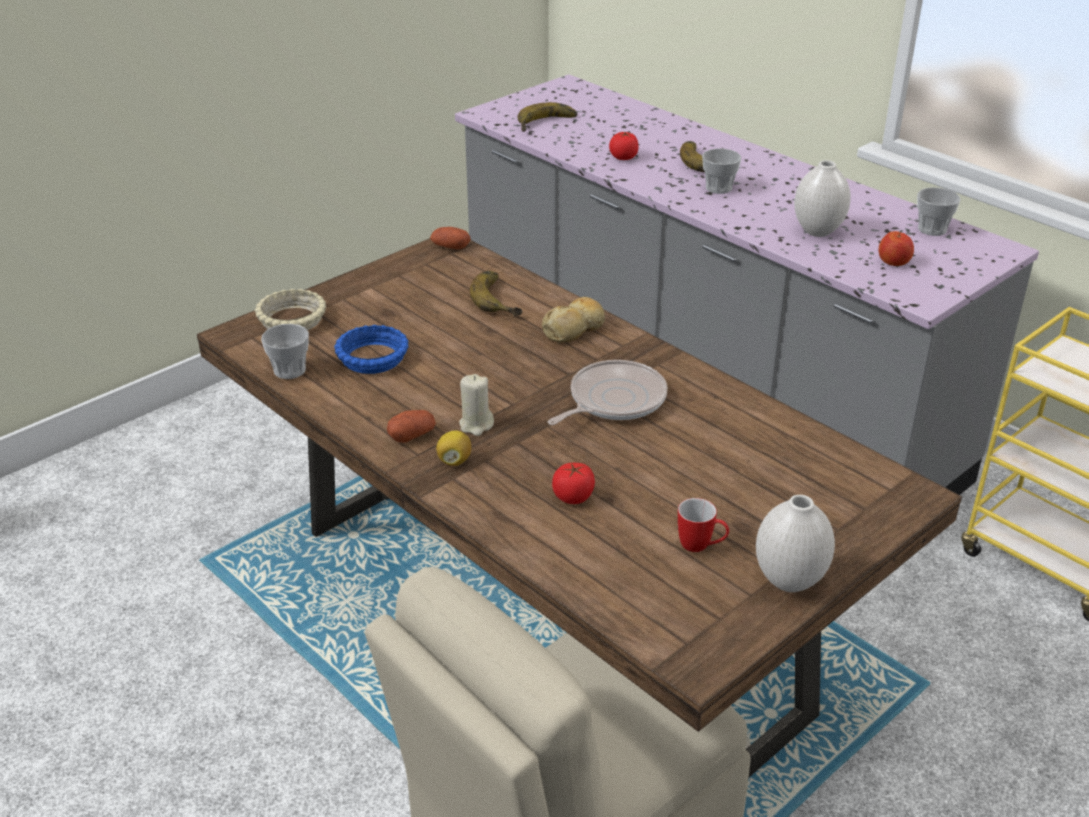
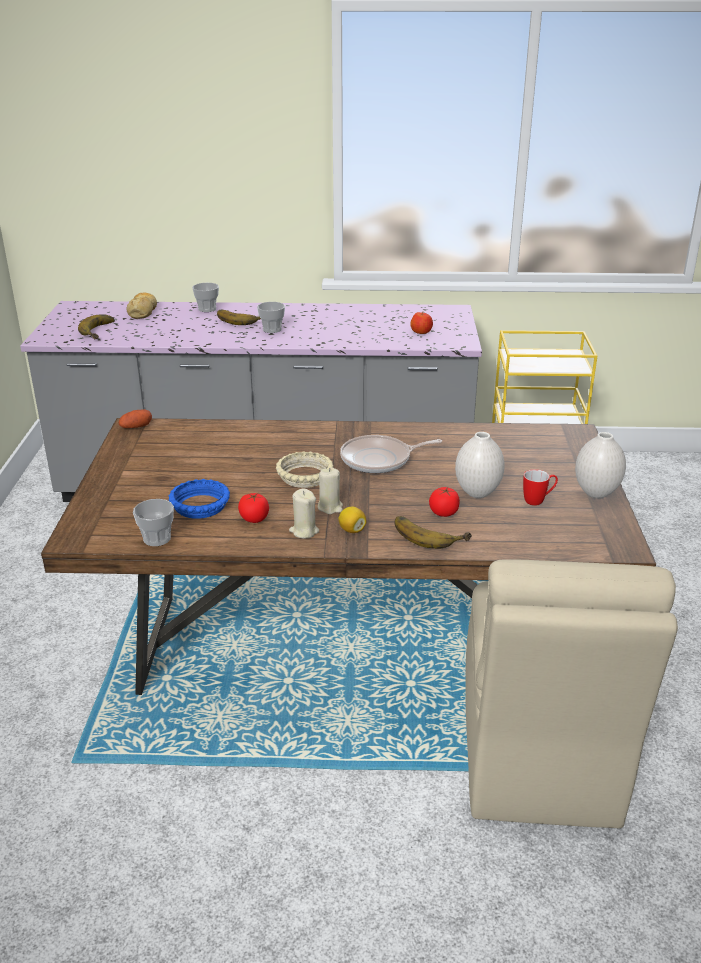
camera: 45 degrees left, 5 degrees down
beige bowl [255,289,326,331] -> beige bowl moved to [276,451,334,488]
potato [387,410,436,443] -> beige candle [289,488,319,539]
banana [470,271,522,316] -> banana moved to [394,516,472,549]
bread [542,297,605,343] -> bread moved to [127,292,157,319]
frying pan [548,360,667,425] -> frying pan turned 105 degrees counterclockwise [340,435,442,473]
tomato [609,132,638,160] -> tomato moved to [238,493,269,523]
white vase [794,160,851,237] -> white vase moved to [455,432,505,498]
cup [917,187,961,236] -> cup moved to [192,283,219,312]

